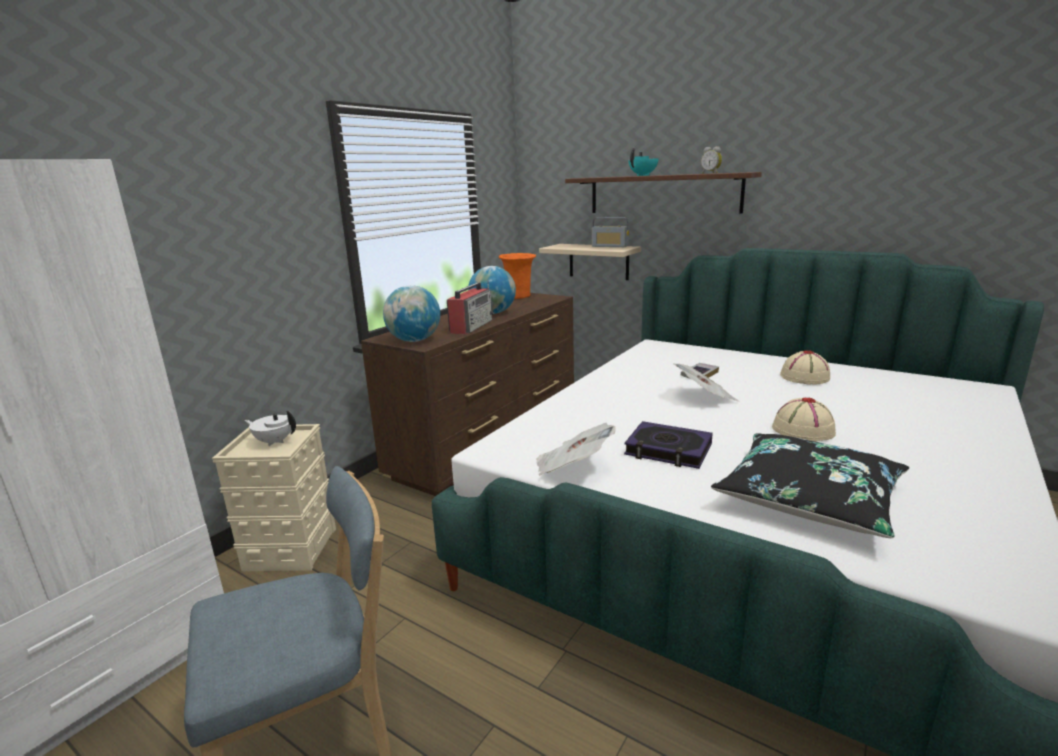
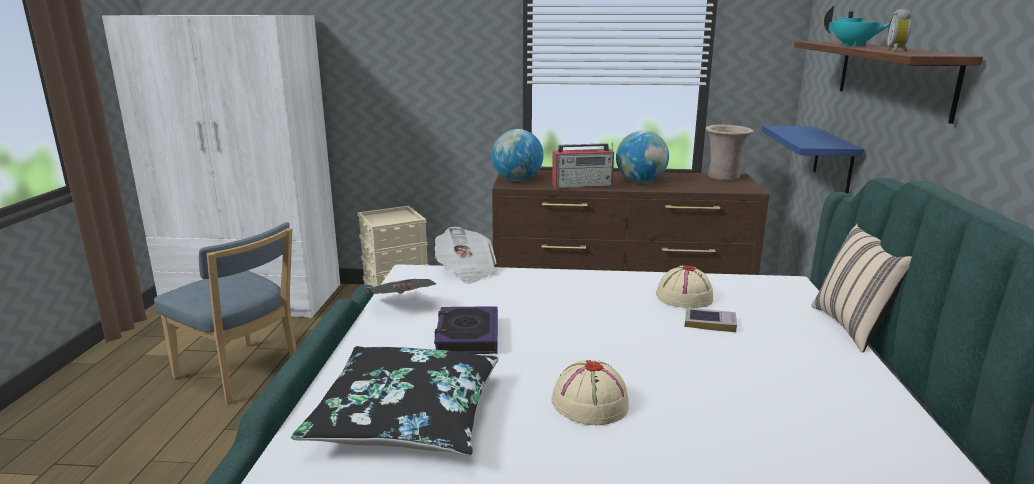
camera: 60 degrees right, 0 degrees up
white teapot [244,410,296,446] -> none
orange vase [499,253,536,299] -> beige vase [705,124,754,181]
beige shelf [539,244,641,280] -> blue shelf [761,126,864,193]
radio [592,217,629,247] -> none
newspaper [673,363,739,401] -> newspaper moved to [435,227,497,284]
beige hat [780,350,830,384] -> beige hat moved to [656,266,713,308]
none -> beige pillow [812,224,912,353]

